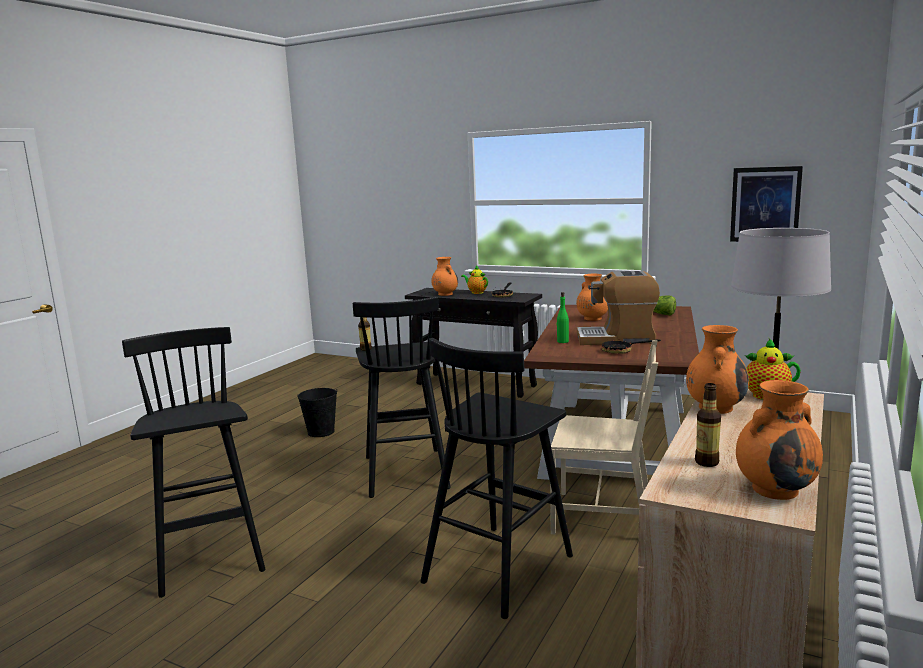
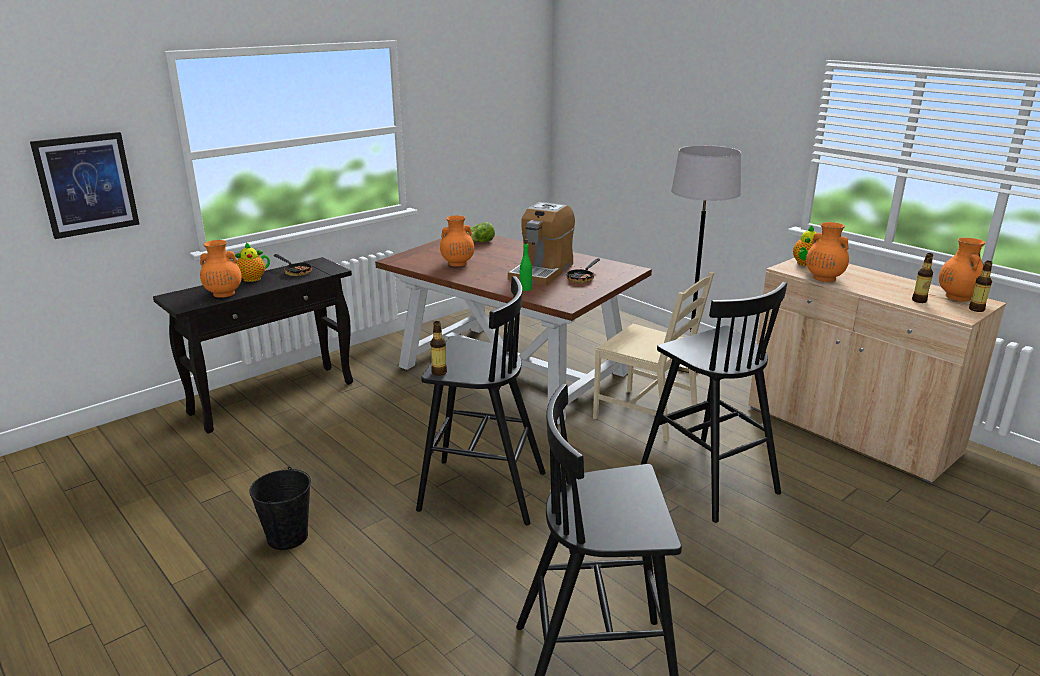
camera: 70 degrees left, 10 degrees up
beige chair [550,340,658,535] -> beige chair turned 90 degrees clockwise [593,272,715,442]
picture [730,166,803,242] -> picture moved to [30,132,139,239]
none -> bottle [969,261,993,312]

